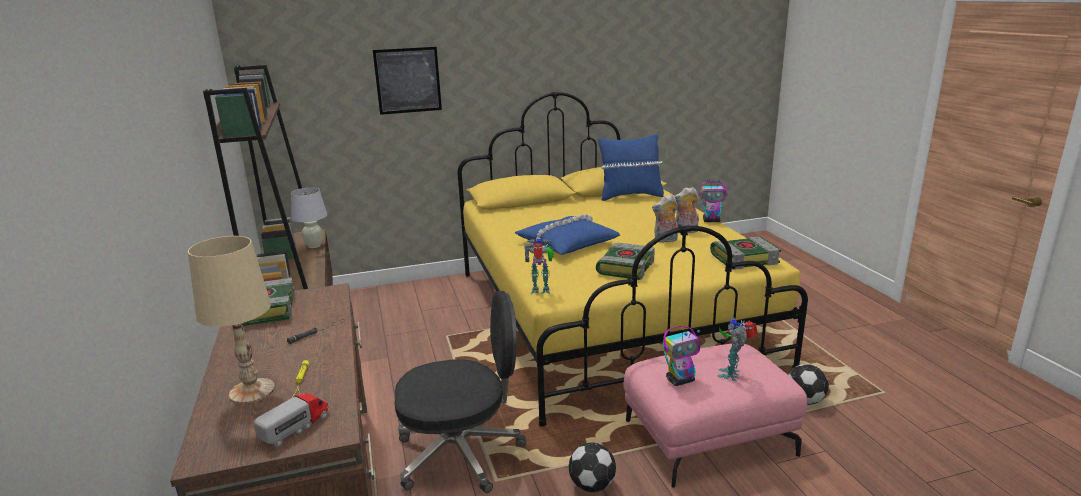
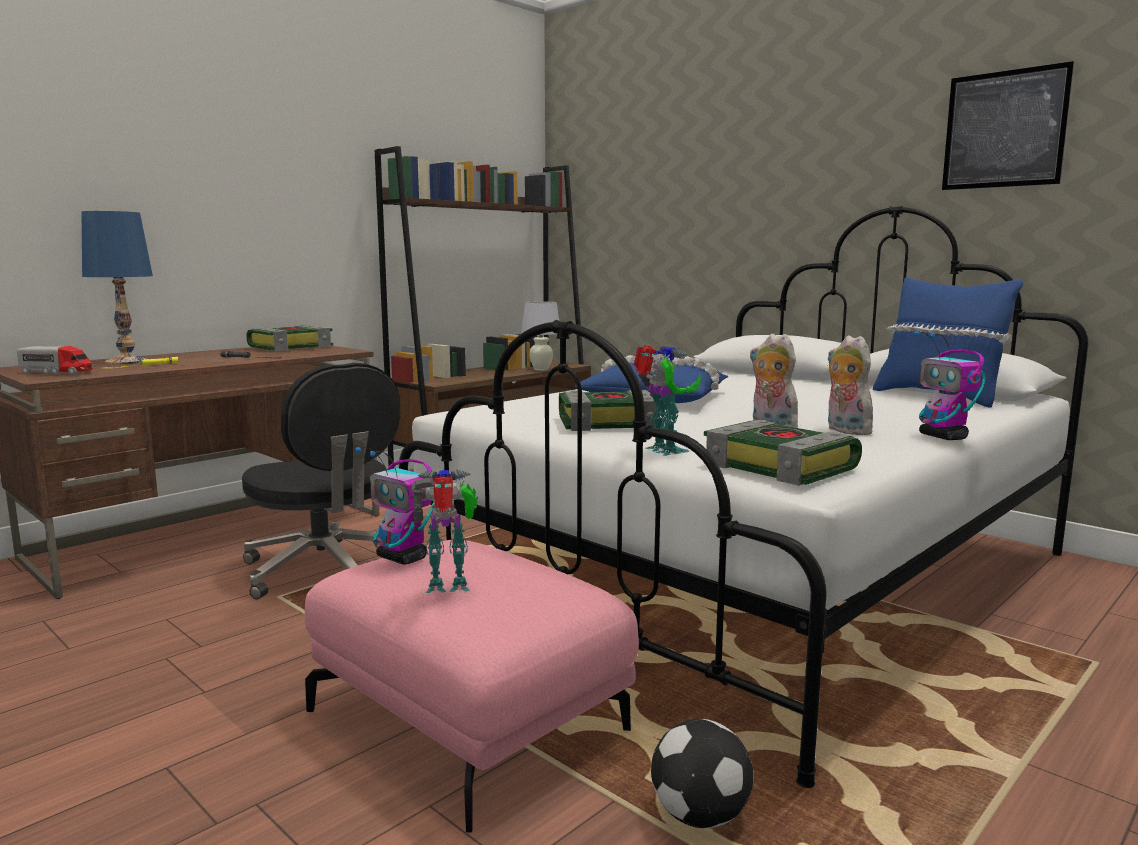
camera: 60 degrees right, 10 degrees down
beige table lamp [188,236,275,404] -> blue table lamp [82,211,153,364]
picture [373,47,442,115] -> picture moved to [942,61,1074,190]
yellow bed [457,92,808,427] -> white bed [399,206,1089,788]
toy robot [524,239,554,294] -> toy robot moved to [634,345,701,456]
football [569,443,616,492] -> none

